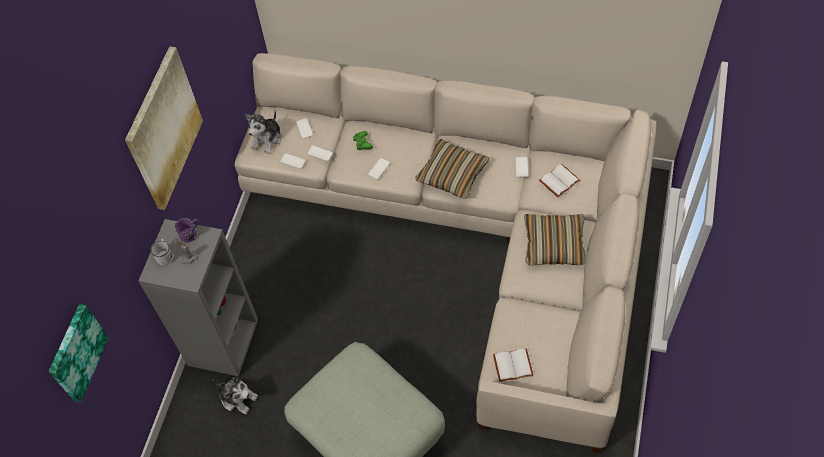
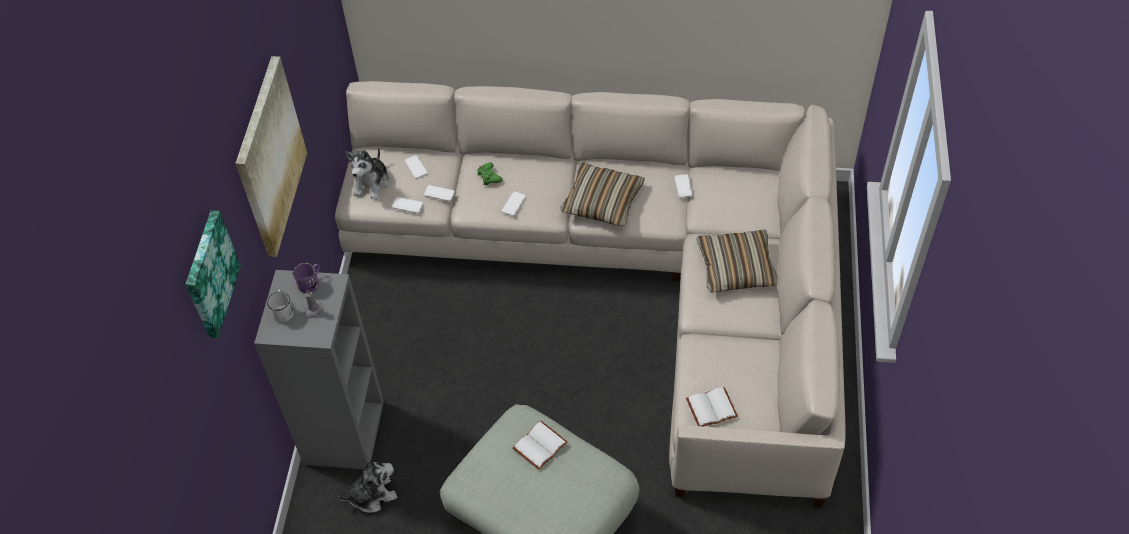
camera: 10 degrees left, 5 degrees down
picture [48,304,109,403] -> picture moved to [185,210,241,338]
plush toy [212,377,258,414] -> plush toy turned 45 degrees counterclockwise [338,460,397,513]
white book [539,164,580,197] -> white book moved to [513,421,568,470]

